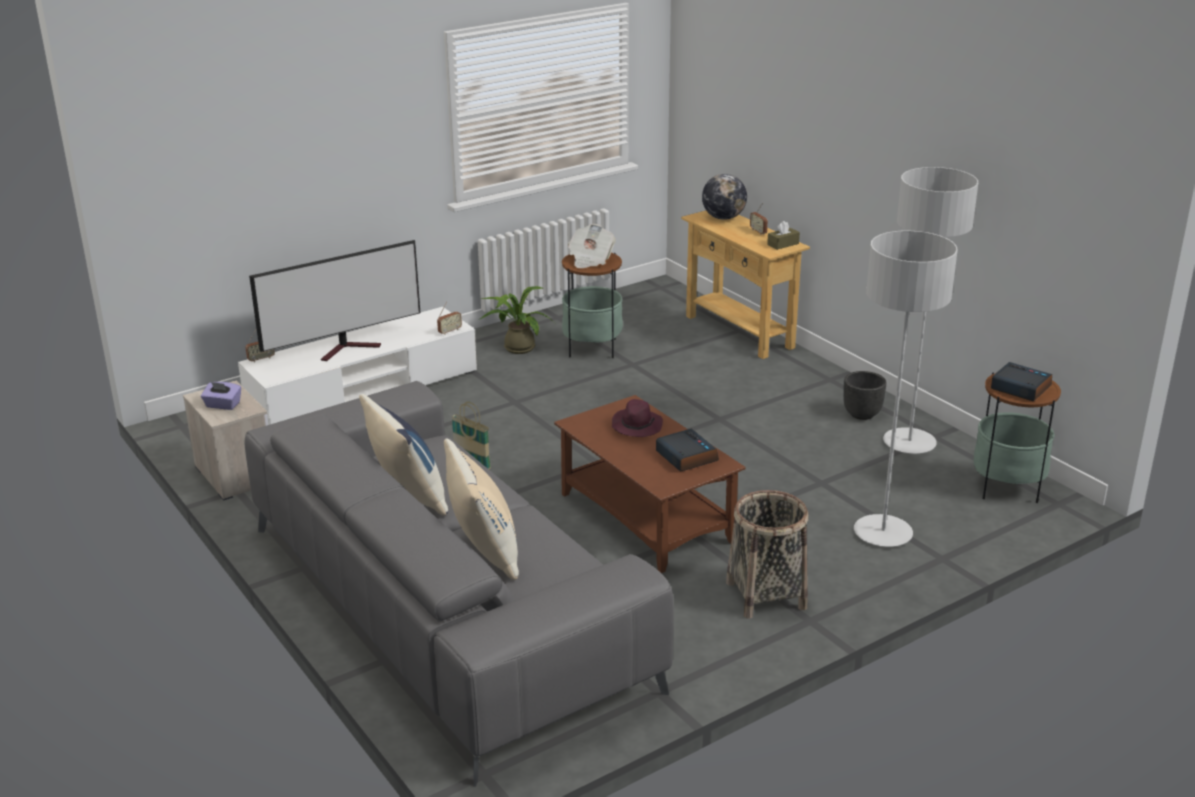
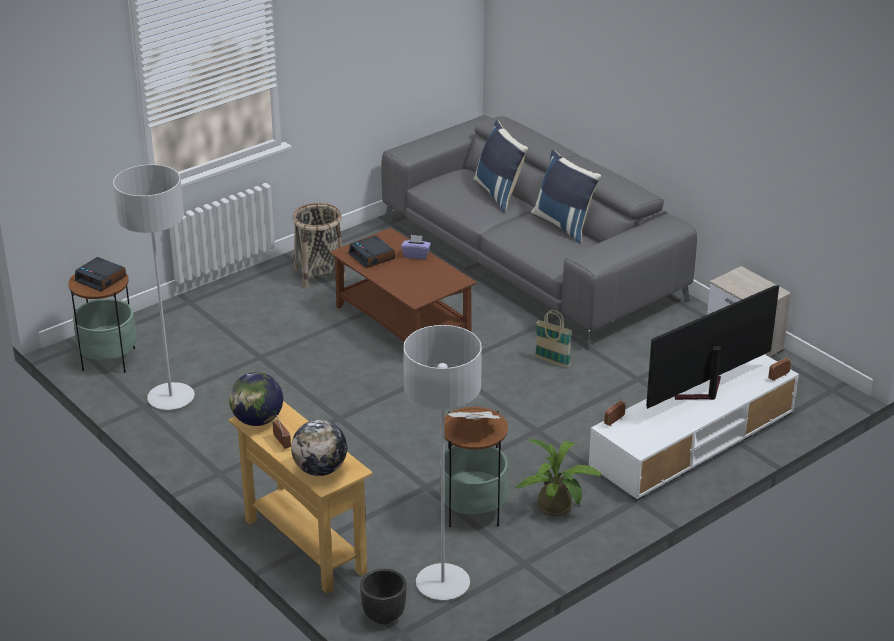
camera: 175 degrees right, 5 degrees up
purple tissue box [201,382,241,410] -> purple tissue box moved to [401,235,431,259]
beige pillow [444,439,519,580] -> blue pillow [474,120,528,212]
purple hat [611,399,663,437] -> none
brown tissue box [767,221,800,250] -> globe [229,372,283,426]
black planter [843,371,886,420] -> black planter moved to [360,569,406,624]
grey floor lamp [854,231,958,547] -> grey floor lamp moved to [403,325,482,600]

